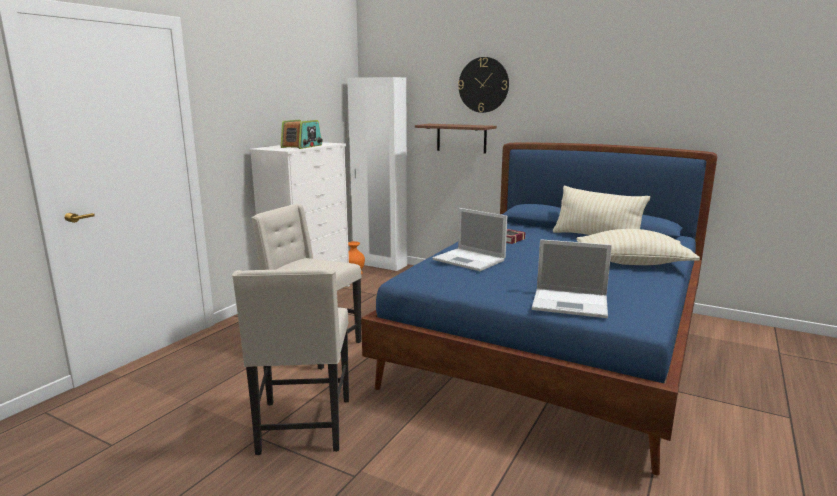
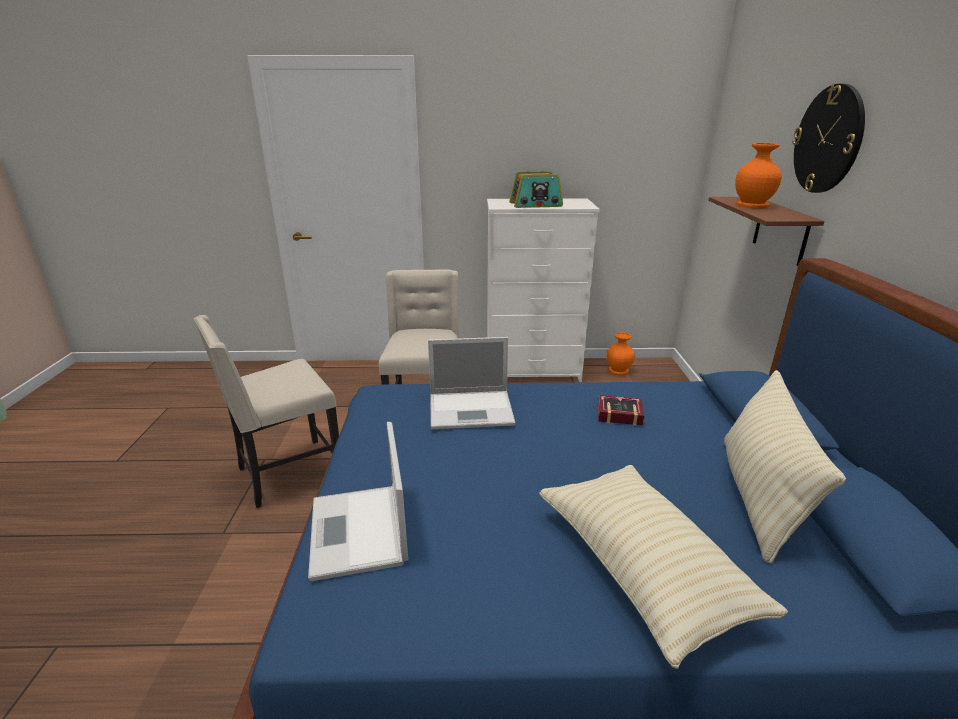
camera: 60 degrees right, 10 degrees up
white wardrobe [347,77,407,271] -> none
laptop [433,208,508,271] -> laptop turned 105 degrees counterclockwise [428,337,515,429]
none -> orange vase [735,143,782,209]

